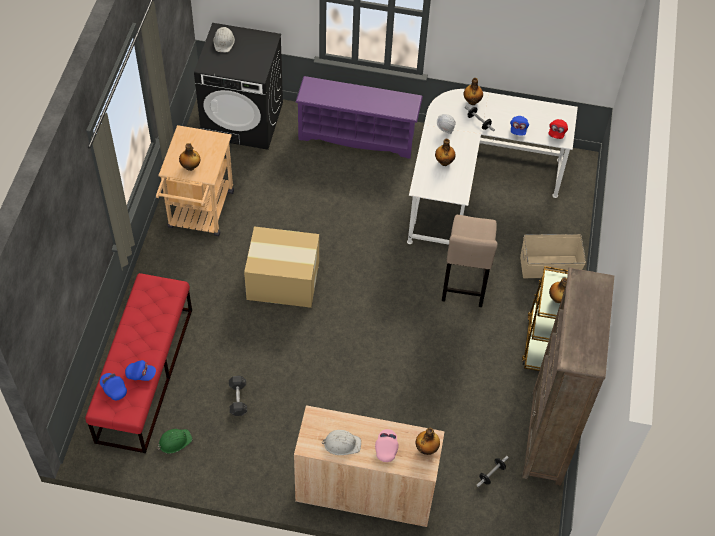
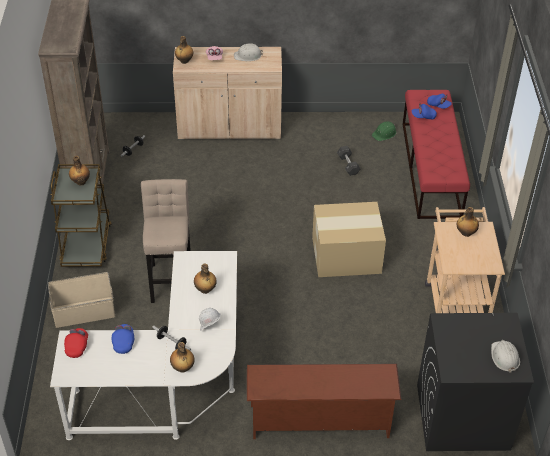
camera: 170 degrees right, 10 degrees down
purple shoe rack [295,76,423,159] -> brown shoe rack [247,364,401,439]

